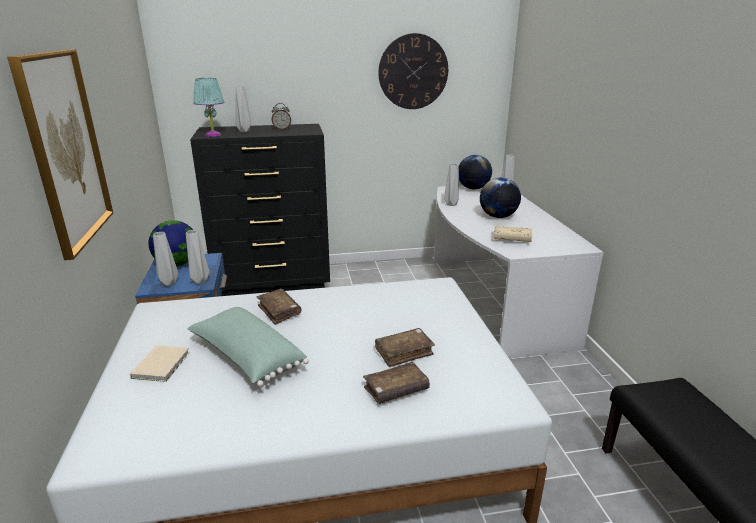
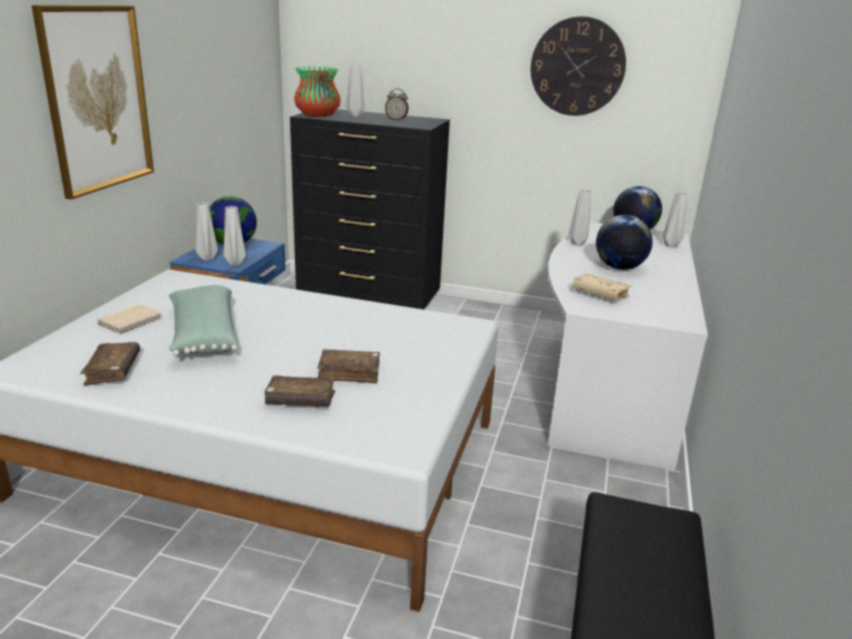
camera: 25 degrees right, 0 degrees up
turquoise table lamp [193,78,225,137] -> vase [294,66,341,117]
brown book [257,289,301,325] -> brown book moved to [80,342,140,386]

